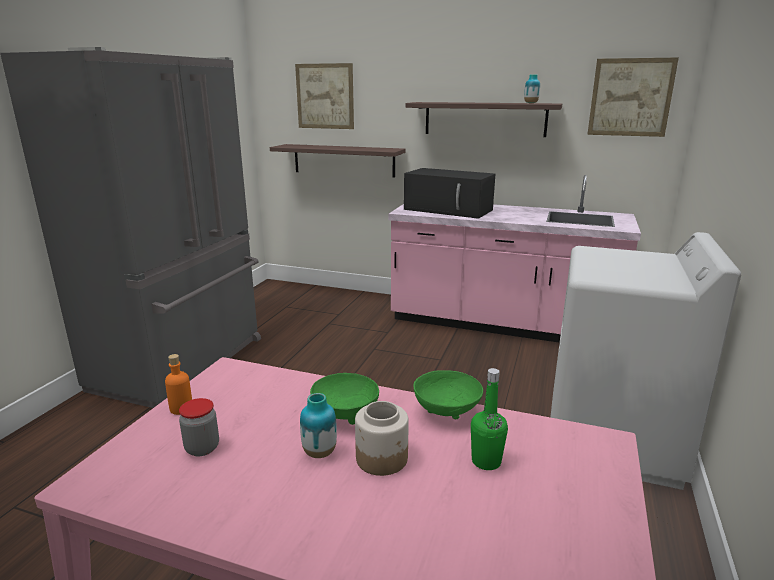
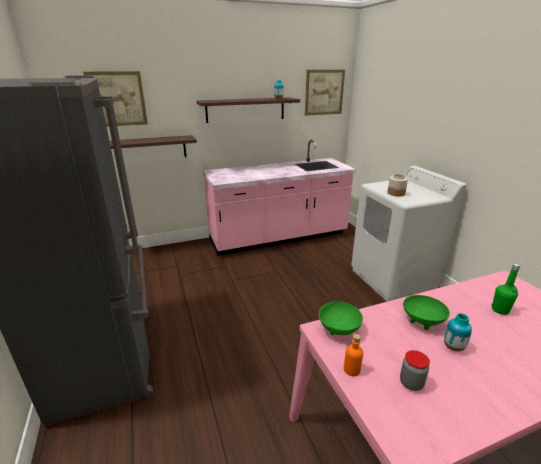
camera: 40 degrees left, 5 degrees up
jar [355,401,409,476] -> jar moved to [387,174,408,196]
black microwave [404,168,495,219] -> none
green bowl [414,370,483,419] -> green bowl moved to [319,302,363,335]

